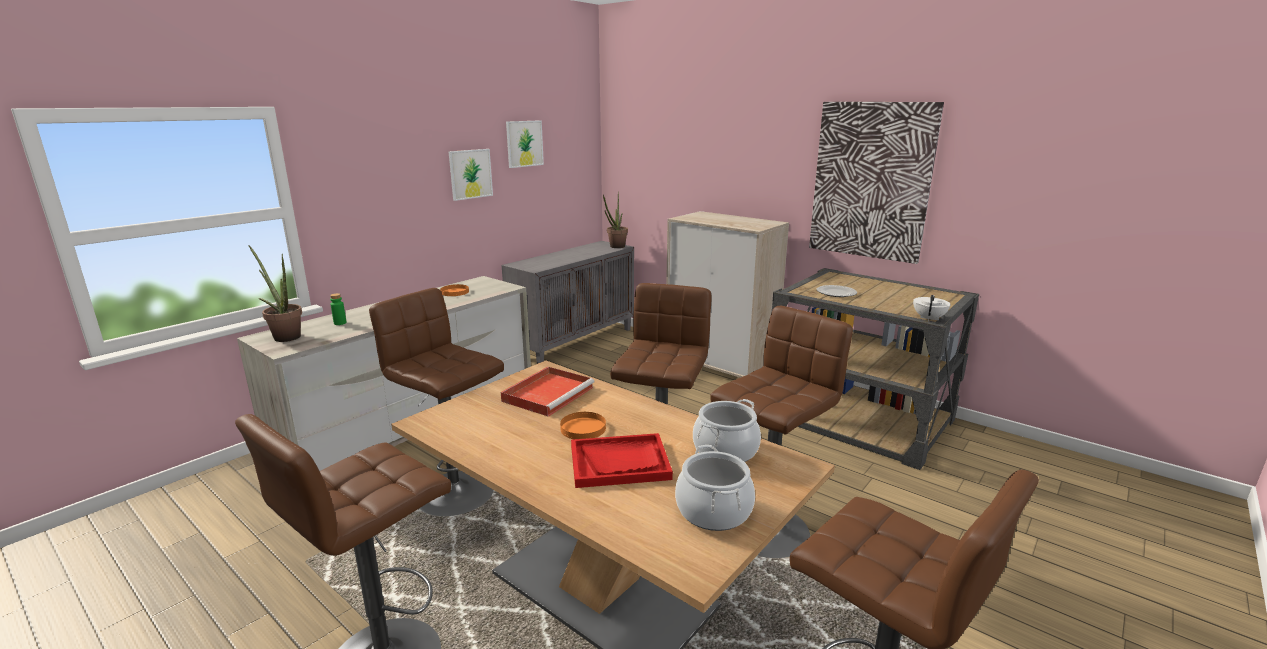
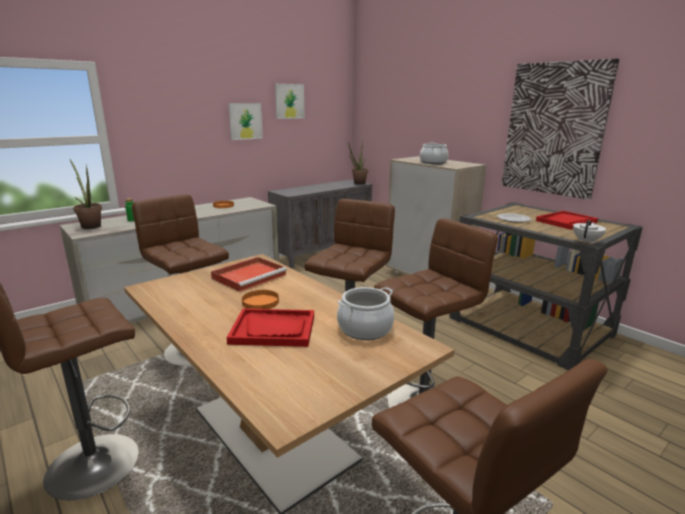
camera: 10 degrees right, 0 degrees up
cooking pot [675,445,755,531] -> cooking pot moved to [420,143,449,164]
none -> red tray [536,211,598,230]

